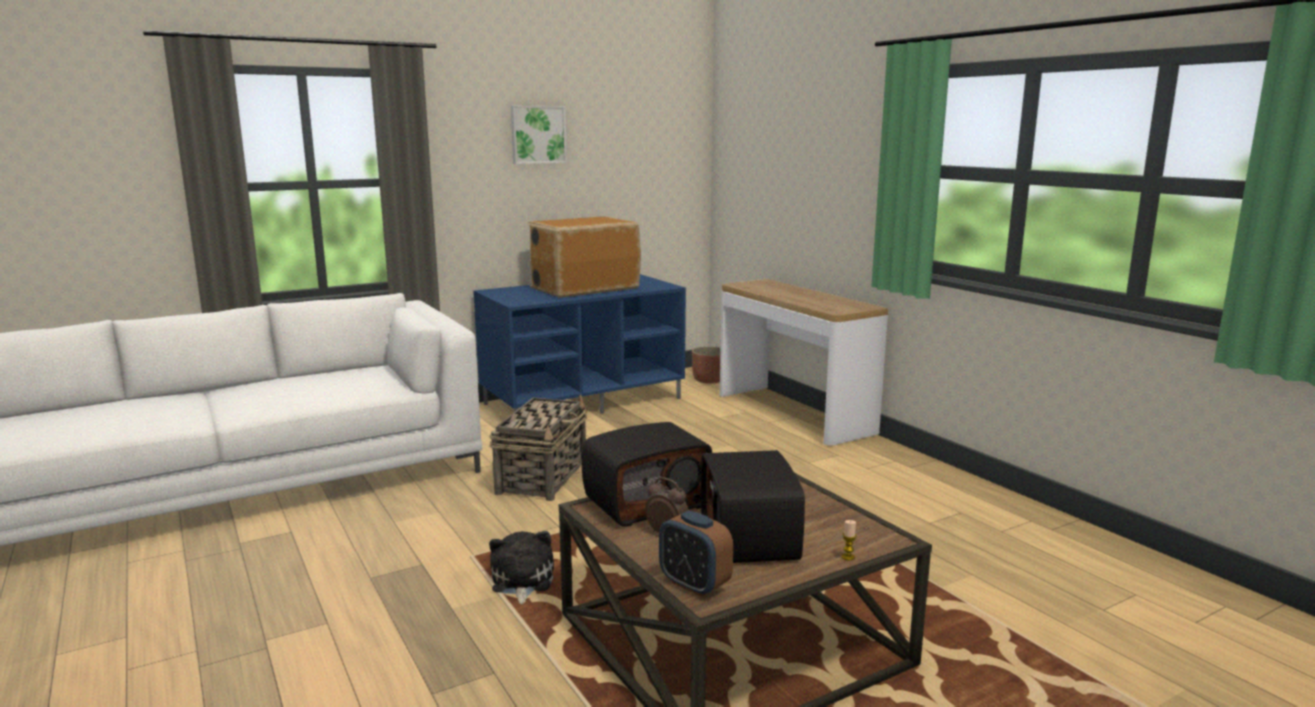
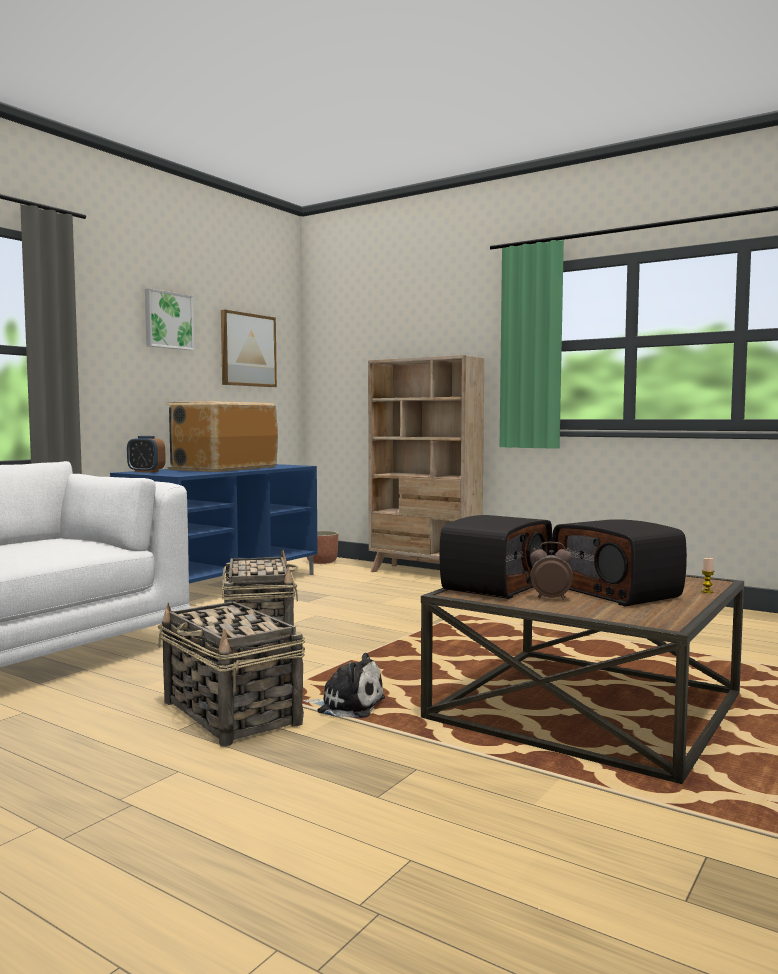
camera: 25 degrees left, 10 degrees down
plush toy [489,531,554,604] -> plush toy turned 135 degrees clockwise [303,653,385,718]
alarm clock [659,510,733,597] -> alarm clock moved to [127,436,166,473]
console table [720,279,888,446] -> beige bookcase [368,355,484,572]
none -> basket [158,602,305,747]
none -> picture [221,310,277,387]

